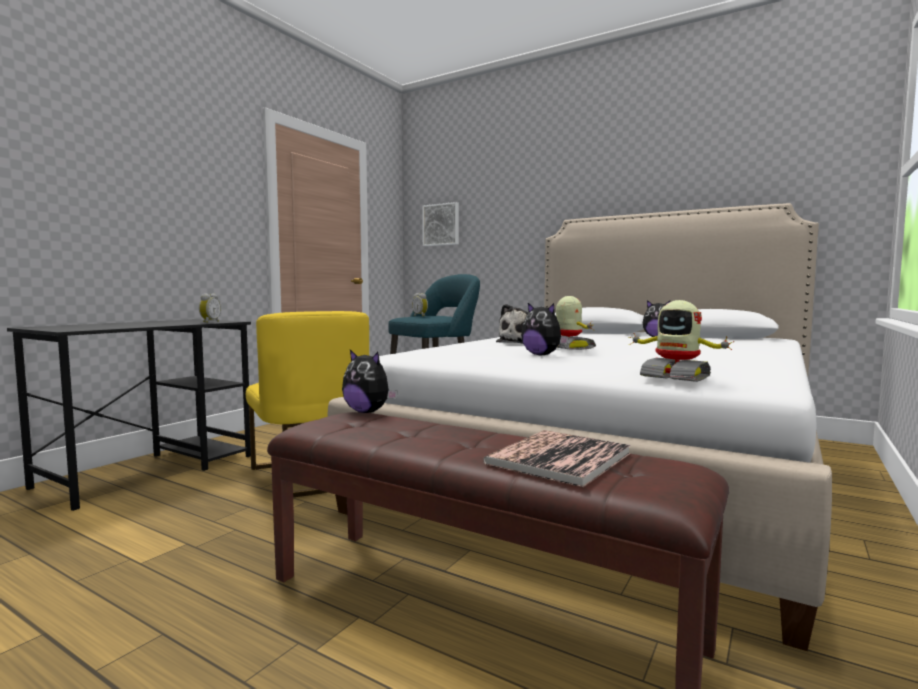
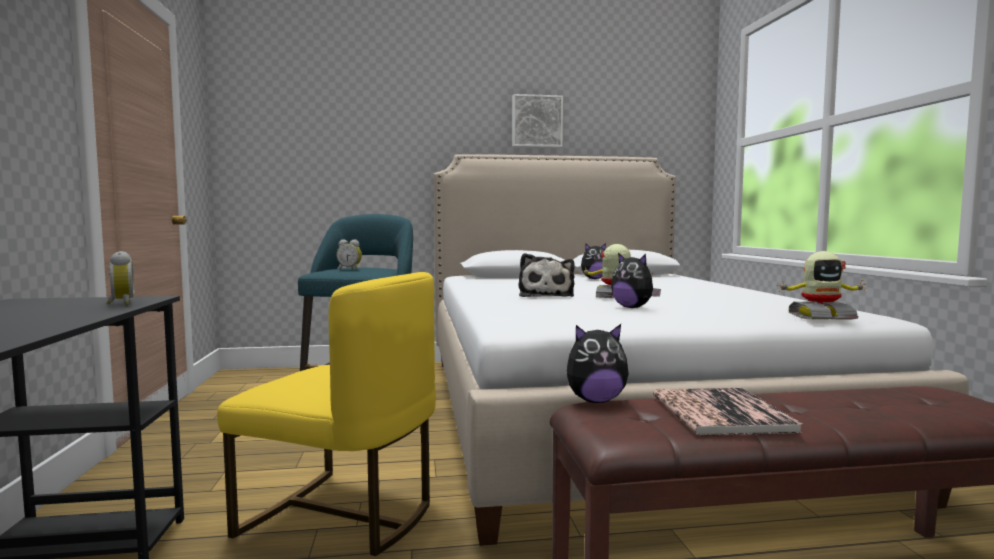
camera: 40 degrees left, 0 degrees up
picture [422,202,459,246] -> picture moved to [512,94,563,148]
book [483,430,631,487] -> book moved to [653,388,803,436]
plush toy [521,303,568,356] -> plush toy turned 45 degrees clockwise [611,253,661,308]

